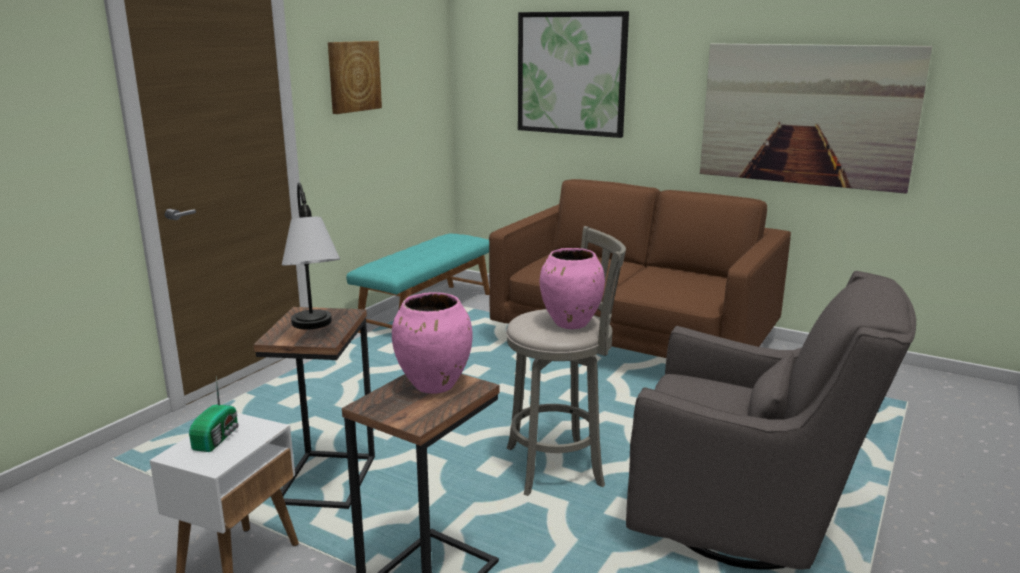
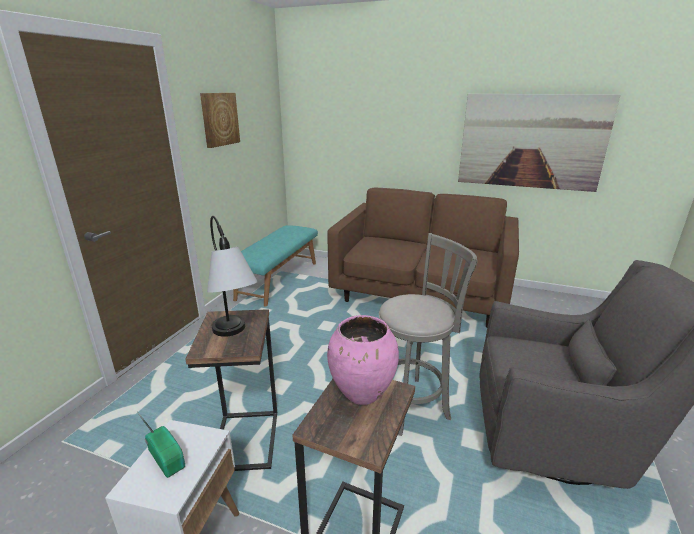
camera: 10 degrees left, 5 degrees up
radio [189,376,238,452] -> radio turned 45 degrees counterclockwise [137,412,185,478]
picture [518,11,629,138] -> none
pink vase [540,248,605,329] -> none

